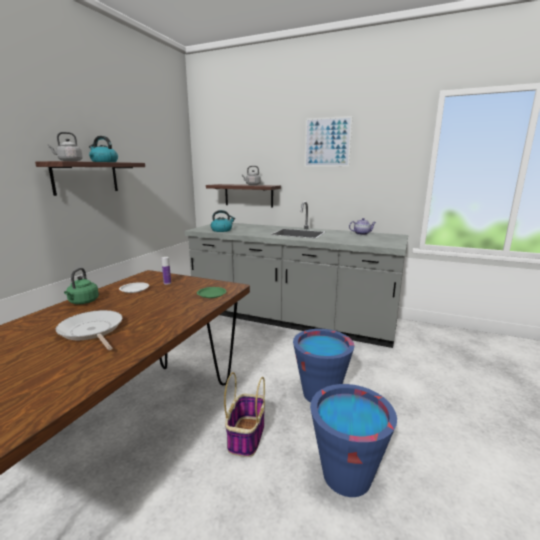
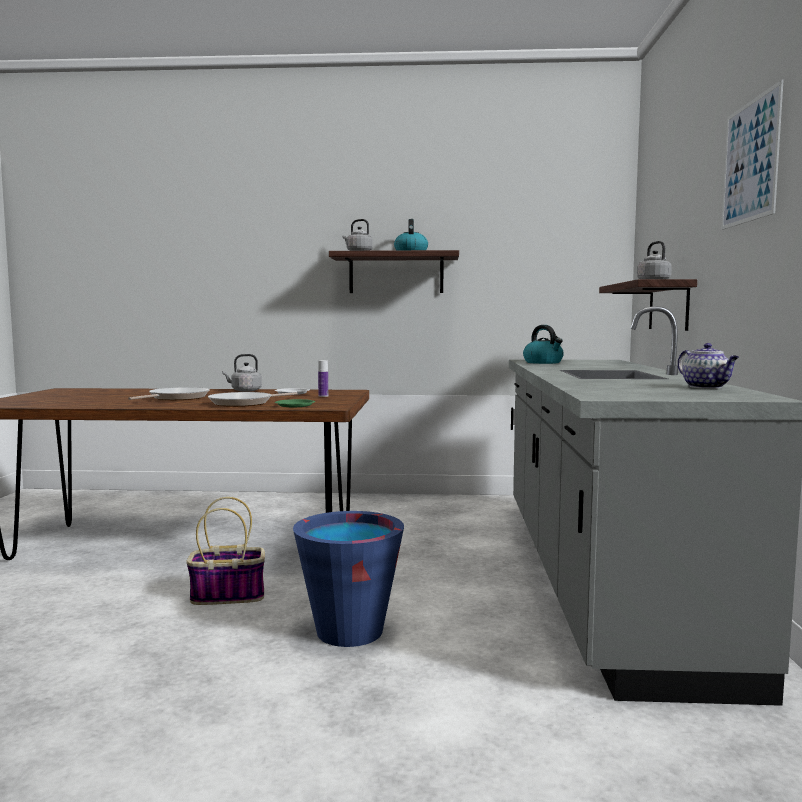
camera: 70 degrees right, 10 degrees down
green kettle [64,268,99,304] -> grey kettle [222,354,262,392]
blue bucket [310,384,397,497] -> none
none -> frying pan [208,392,298,407]

